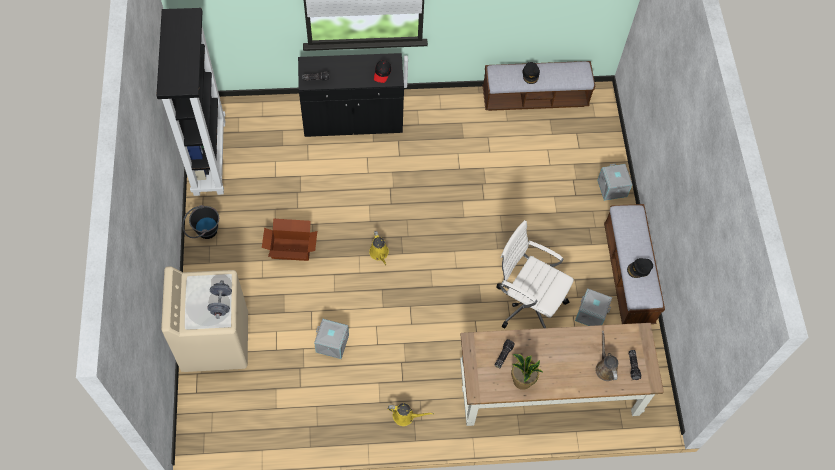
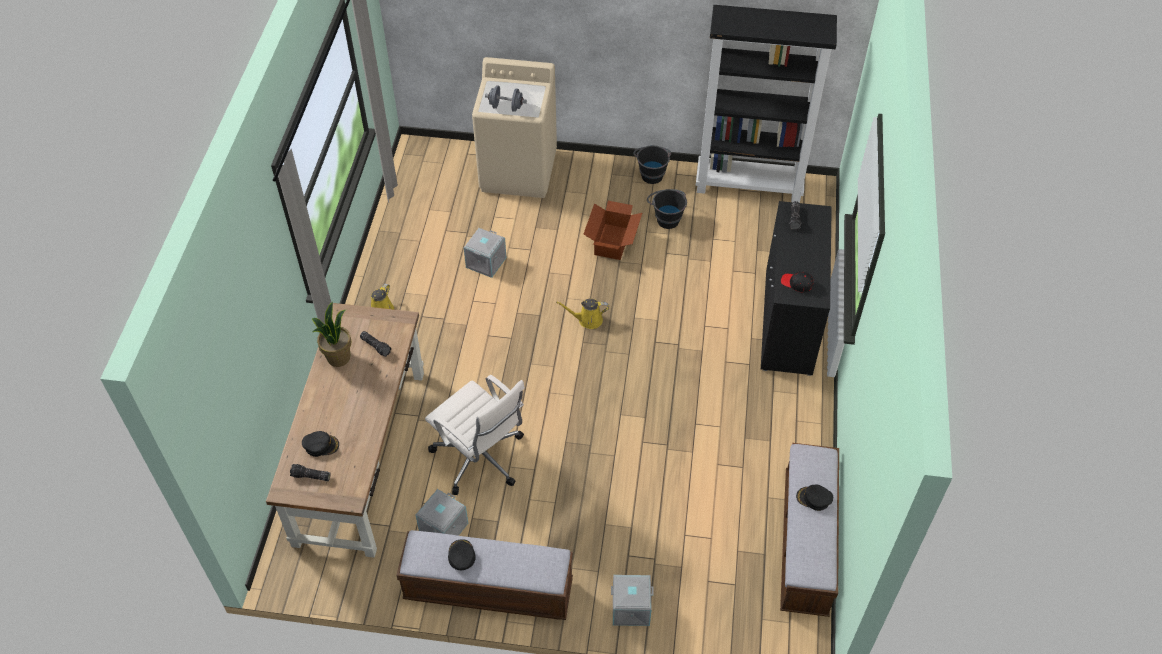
camera: 105 degrees right, 10 degrees down
white office chair [496,220,574,328] -> white office chair turned 90 degrees clockwise [425,375,525,495]
brown watering can [596,331,618,381] -> black cap [302,431,339,457]
none -> black bucket [647,189,687,229]

